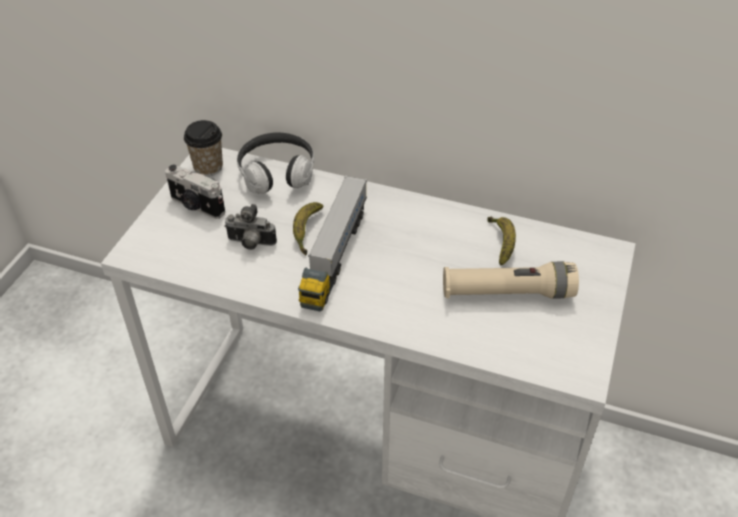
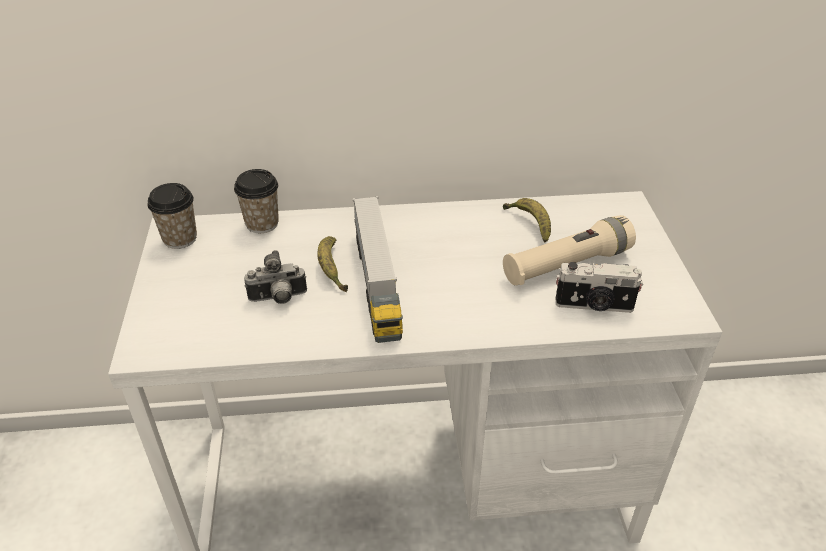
camera: 25 degrees left, 5 degrees down
camera [165,165,225,219] -> camera moved to [556,262,643,313]
headphones [237,132,314,194] -> cup [234,169,279,233]

